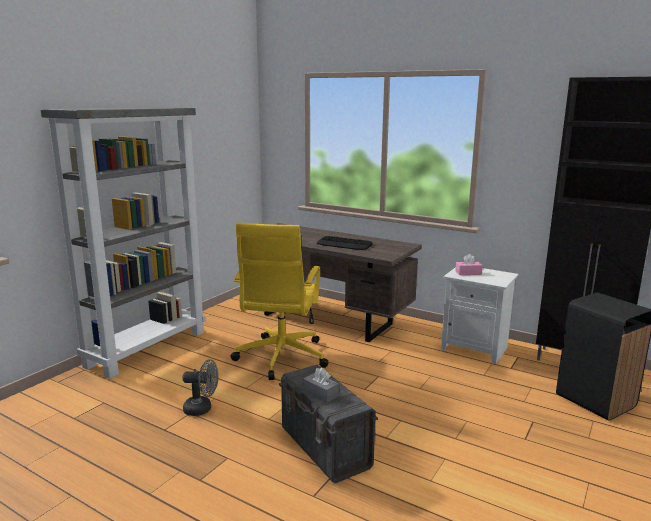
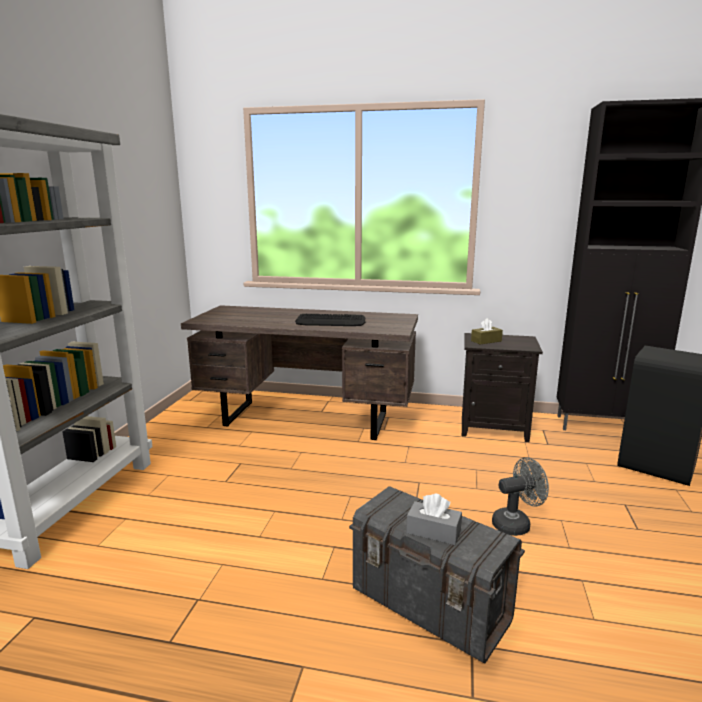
camera: 20 degrees left, 0 degrees up
grey fan [183,359,219,416] -> grey fan moved to [492,457,549,536]
yellow office chair [231,223,329,380] -> none
white nightstand [441,267,518,364] -> black nightstand [462,333,543,442]
pink tissue box [455,254,483,275] -> brown tissue box [471,318,503,345]

